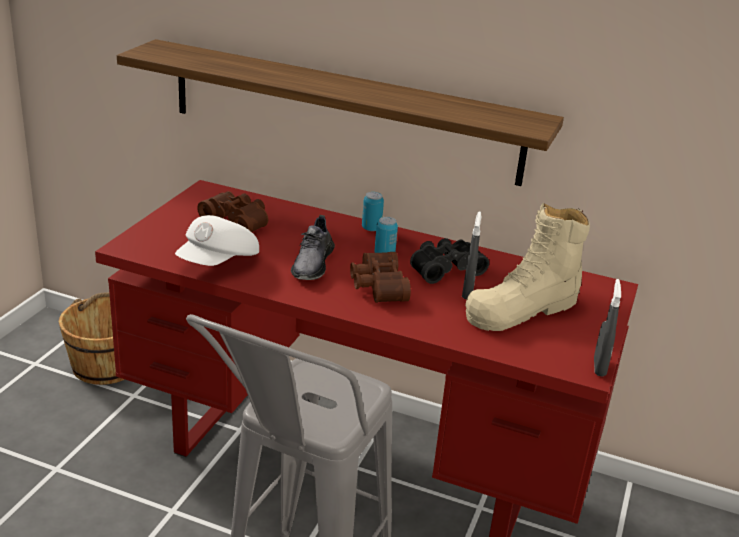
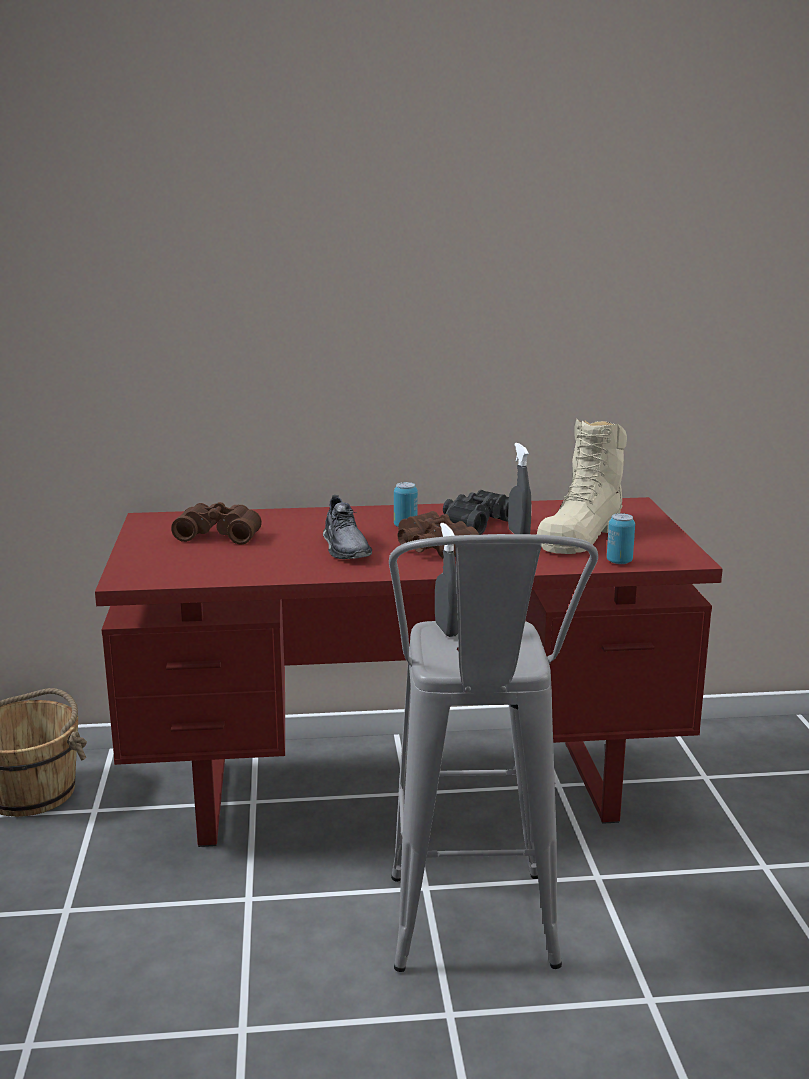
camera: 25 degrees left, 10 degrees down
shelf [117,39,564,186] -> none
white cap [175,215,259,266] -> none
can [362,192,384,231] -> can moved to [607,513,635,564]
grey spray bottle [594,279,621,377] -> grey spray bottle moved to [435,523,458,637]

